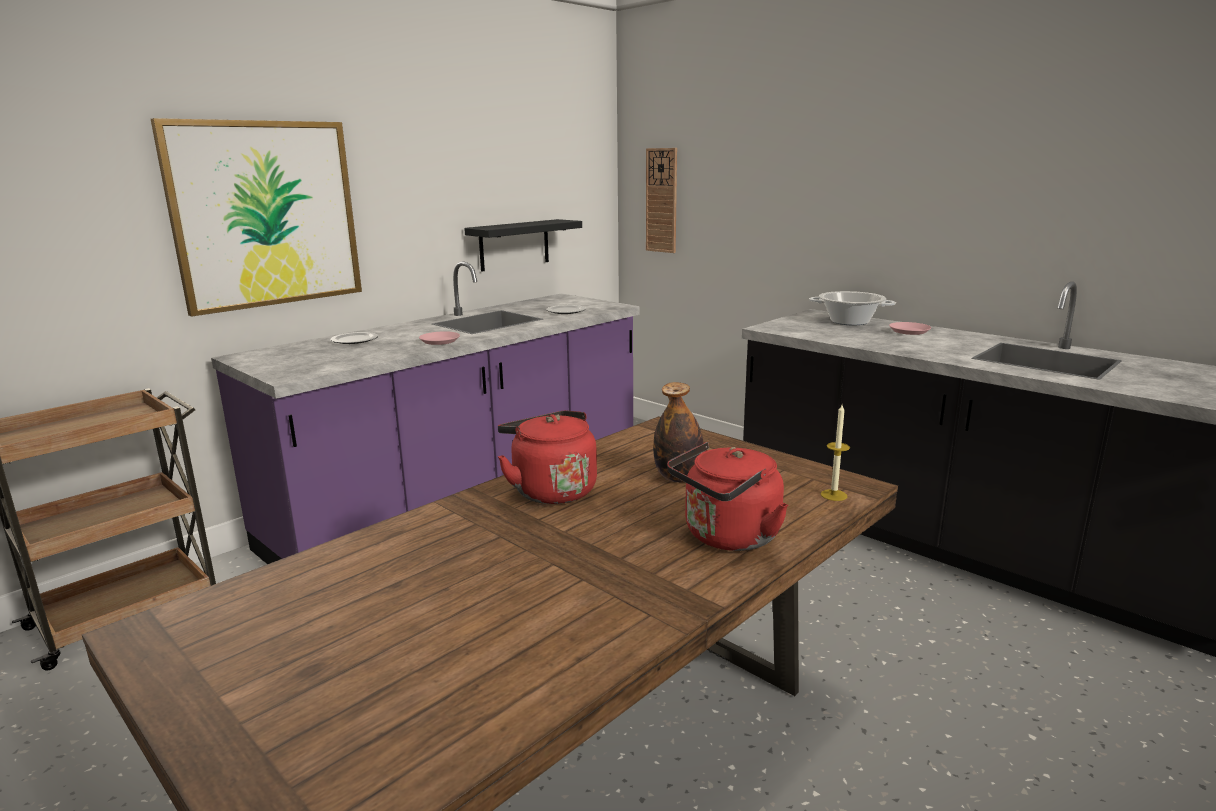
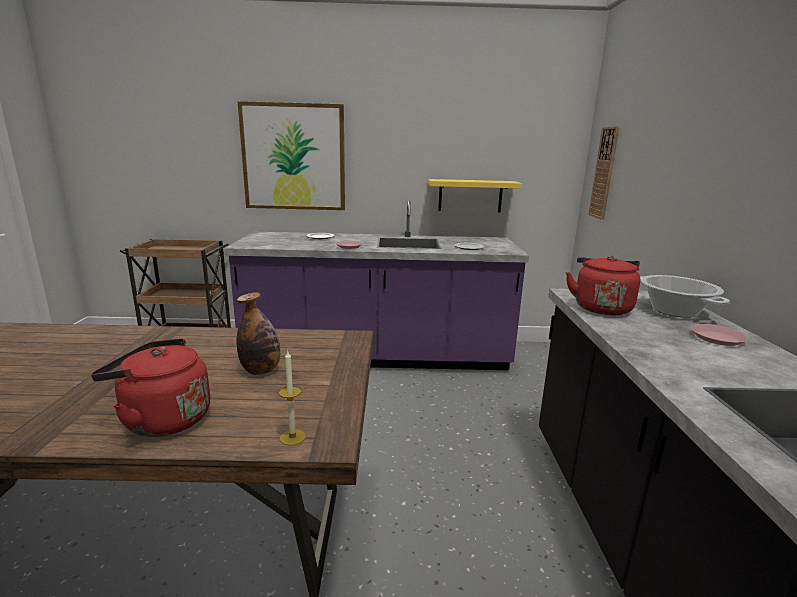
camera: 45 degrees right, 0 degrees up
black shelf [464,219,582,272] -> yellow shelf [428,179,522,212]
red kettle [498,410,597,504] -> red kettle moved to [566,256,640,315]

